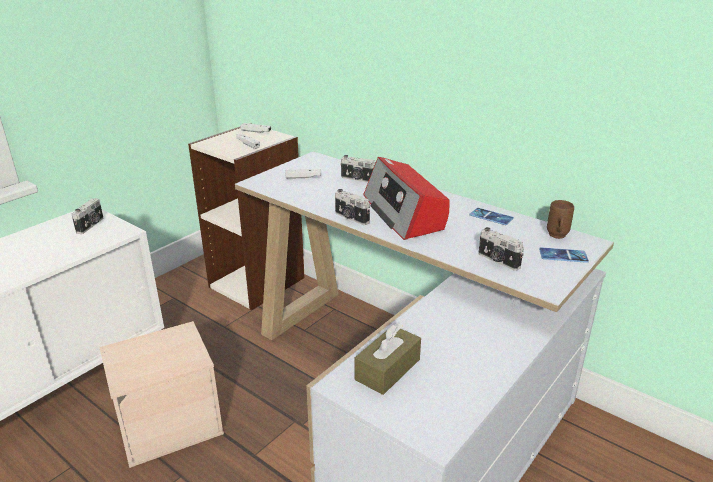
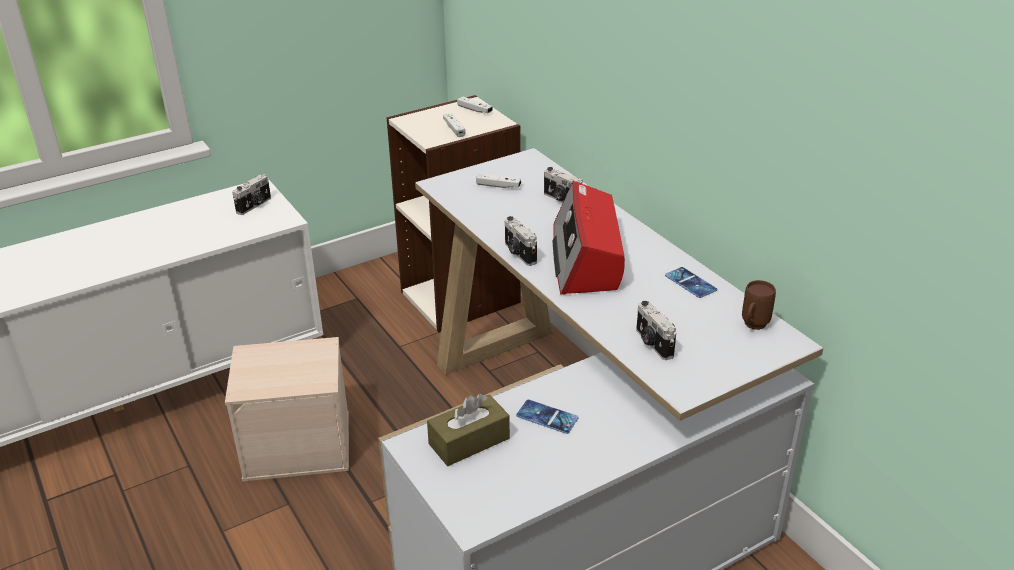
camera: 20 degrees right, 5 degrees up
phone [539,247,589,263] -> phone moved to [516,399,578,434]

